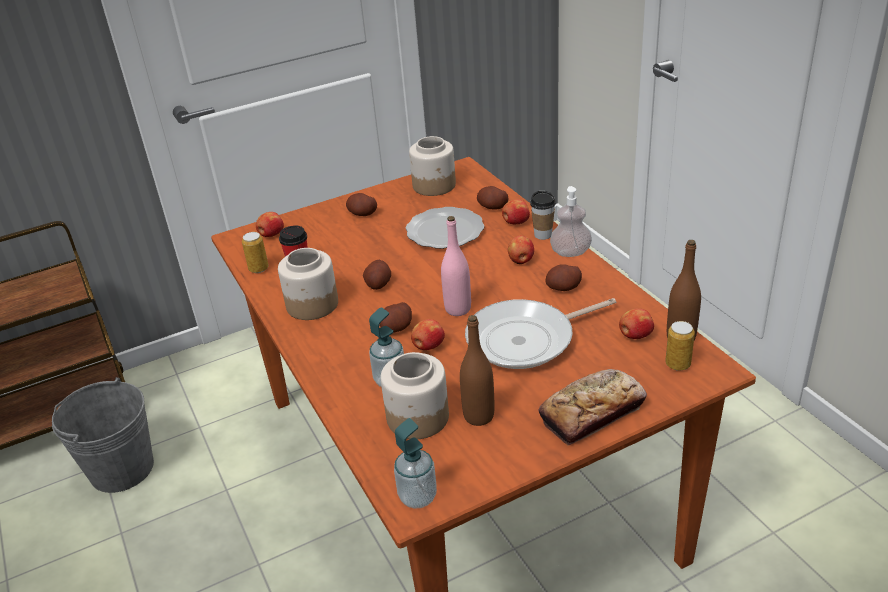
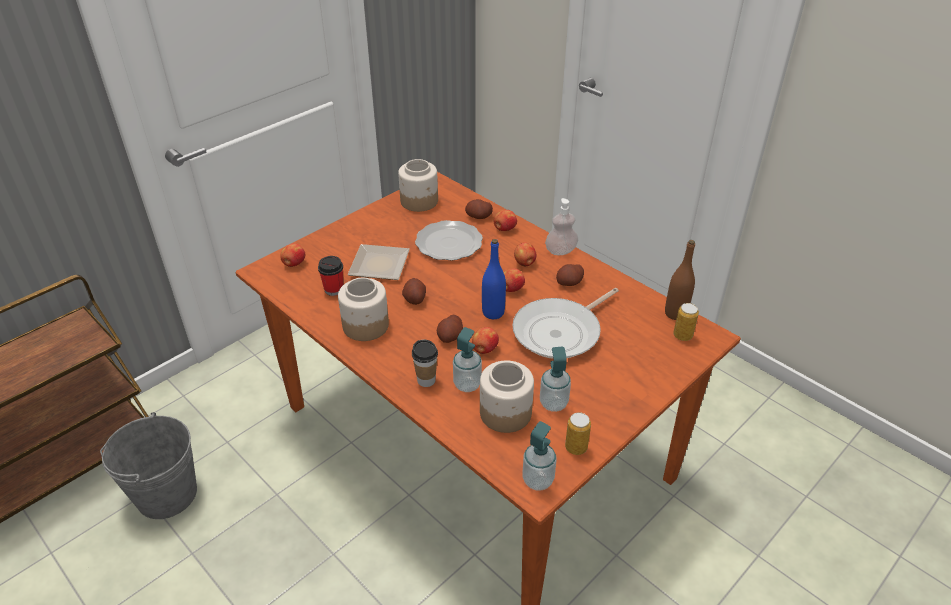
camera: 20 degrees left, 5 degrees up
can [242,232,269,273] -> can moved to [565,412,591,455]
potato [346,193,377,216] -> none
pink bottle [441,216,471,316] -> blue bottle [482,239,506,319]
brown bottle [460,315,494,426] -> soap dispenser [540,346,571,412]
cup [530,191,556,240] -> cup moved to [412,340,438,387]
bread [538,369,647,446] -> none
apple [619,308,654,339] -> apple moved to [503,268,525,292]
none -> plate [347,244,410,280]

